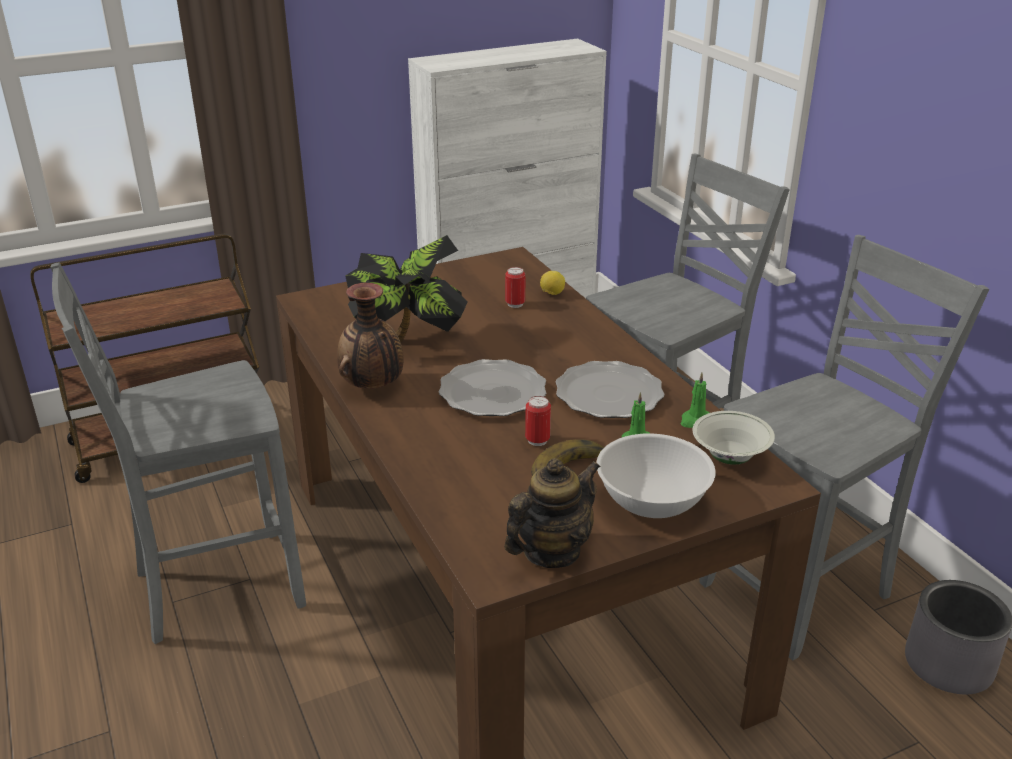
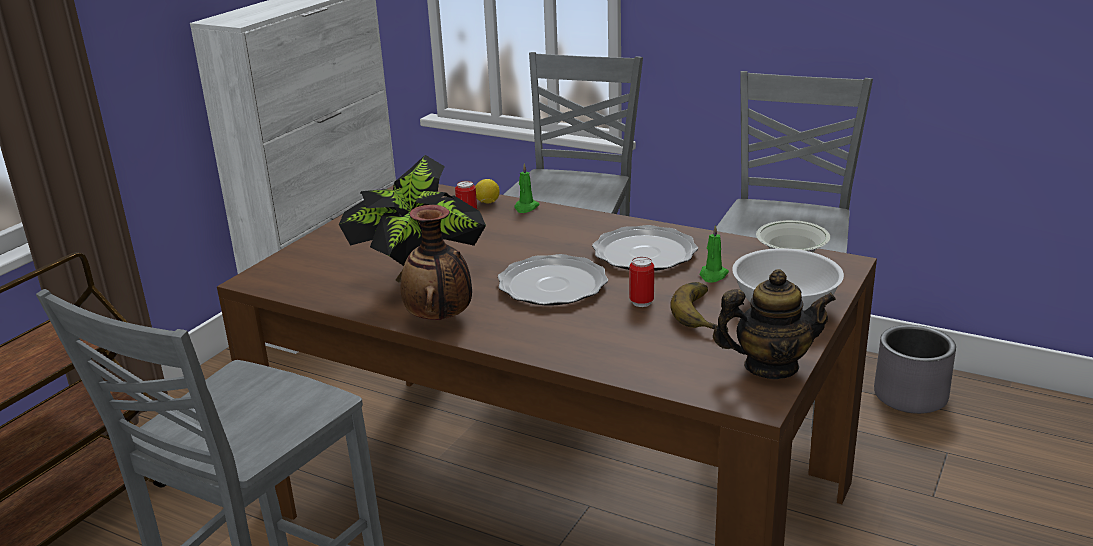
camera: 35 degrees left, 5 degrees down
teapot [504,458,600,568] -> teapot turned 75 degrees clockwise [713,269,836,379]
green candle [681,372,709,428] -> green candle moved to [514,163,539,213]

